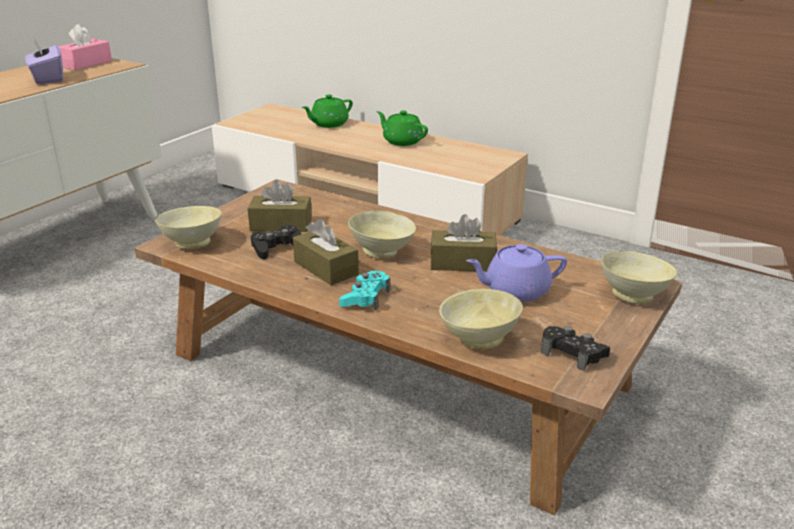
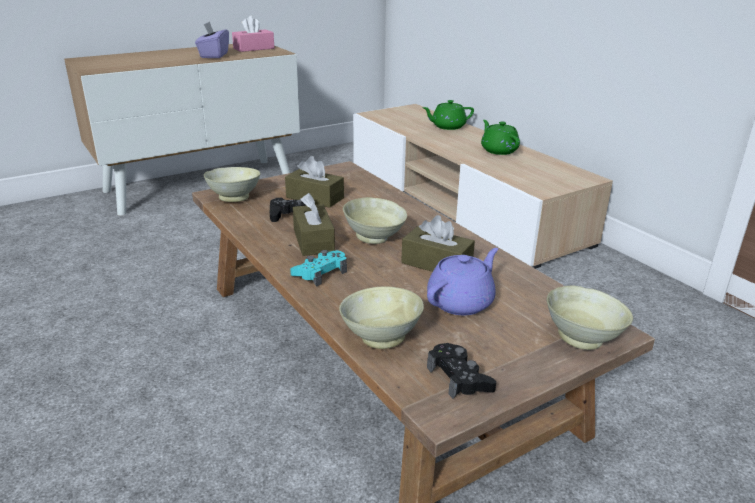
camera: 25 degrees right, 0 degrees up
purple teapot [466,244,567,302] -> purple teapot turned 120 degrees clockwise [427,248,498,315]

